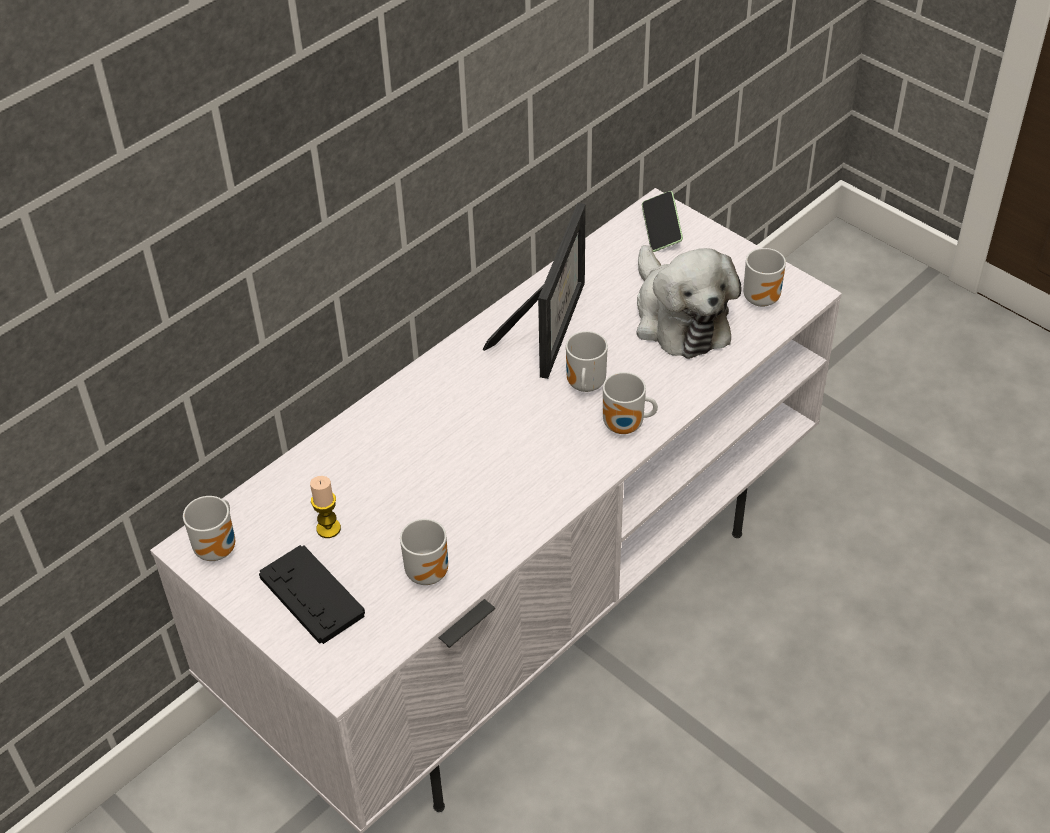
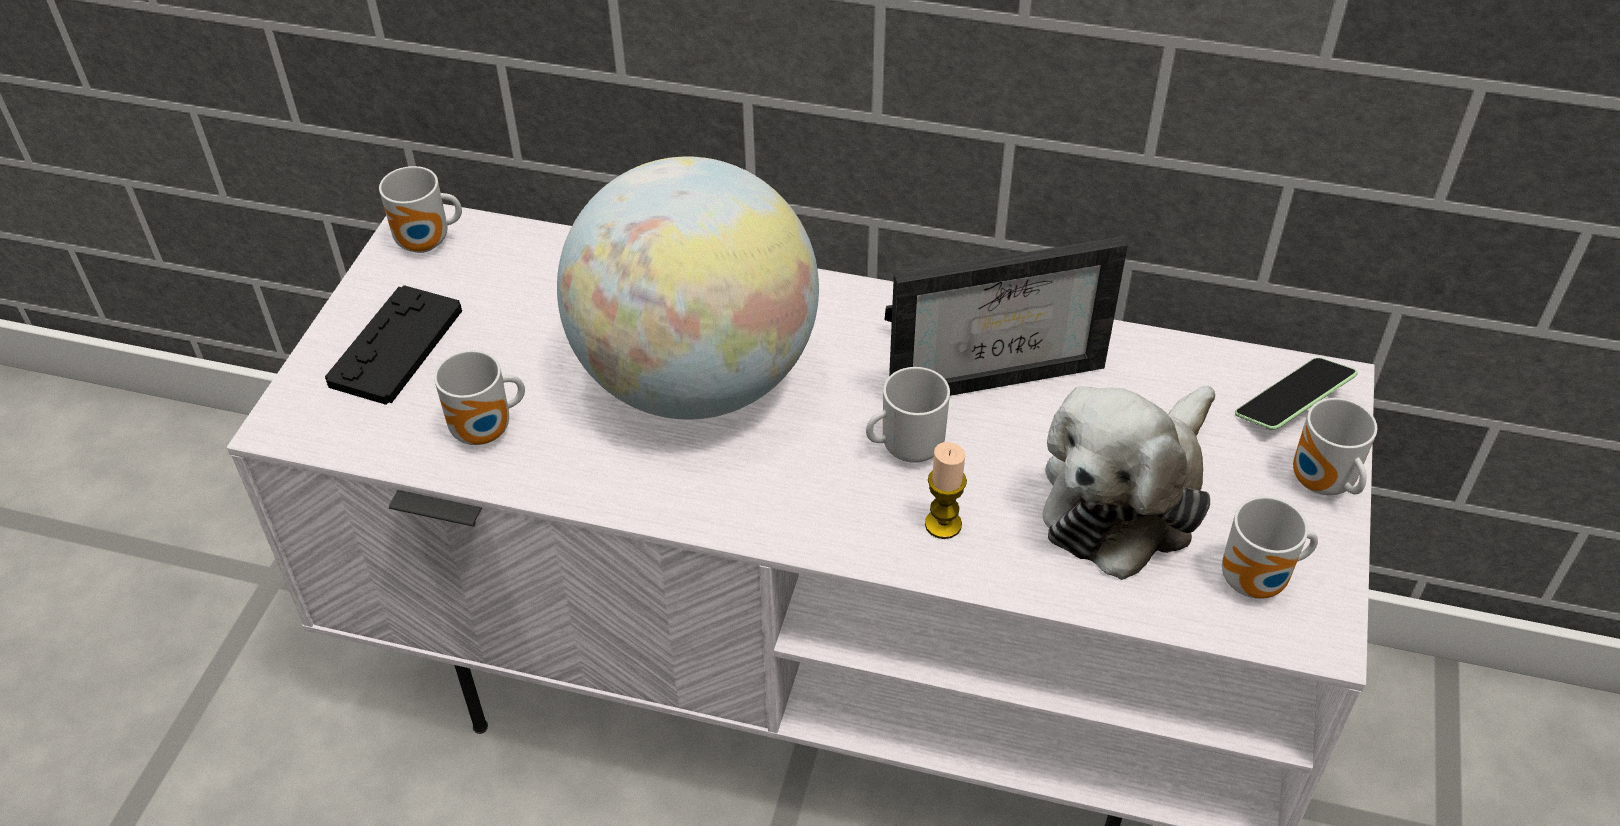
camera: 60 degrees right, 0 degrees up
candle [310,476,341,538] -> candle moved to [925,442,967,539]
mug [603,372,658,434] -> mug moved to [1293,398,1377,495]
none -> globe [557,156,819,420]

